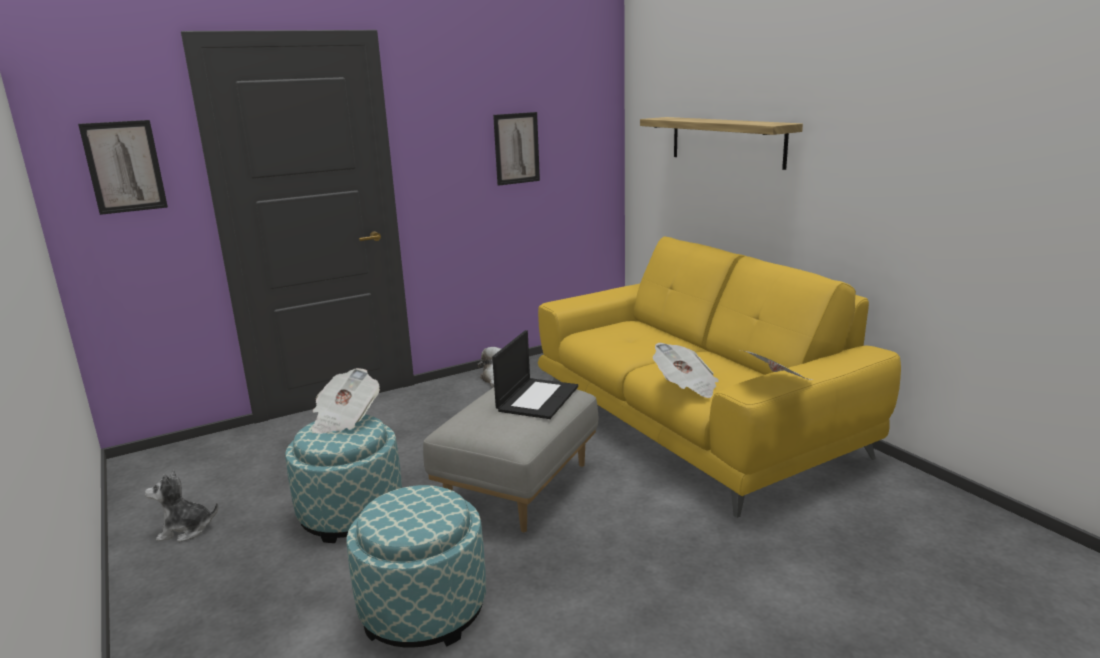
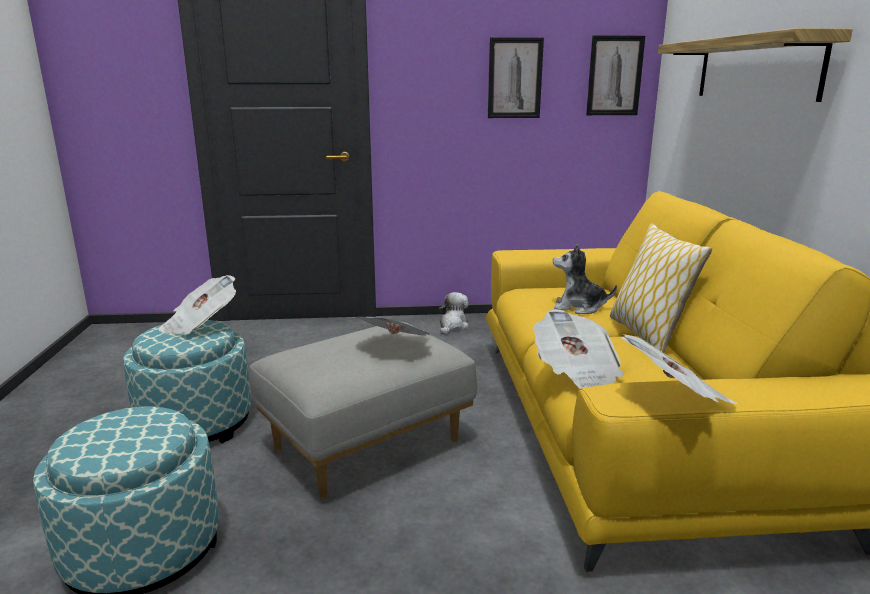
camera: 25 degrees right, 0 degrees up
picture [78,120,168,215] -> picture moved to [586,35,645,115]
plush toy [145,470,218,542] -> plush toy moved to [553,244,617,314]
laptop [492,330,578,419] -> newspaper [355,317,430,336]
none -> pillow [610,223,712,353]

